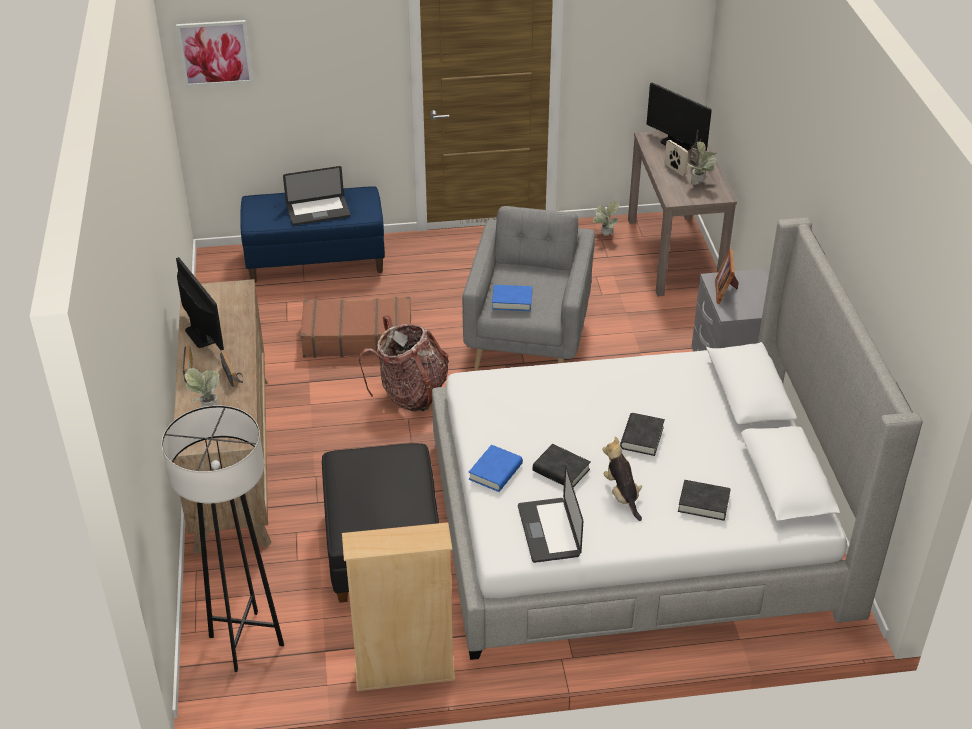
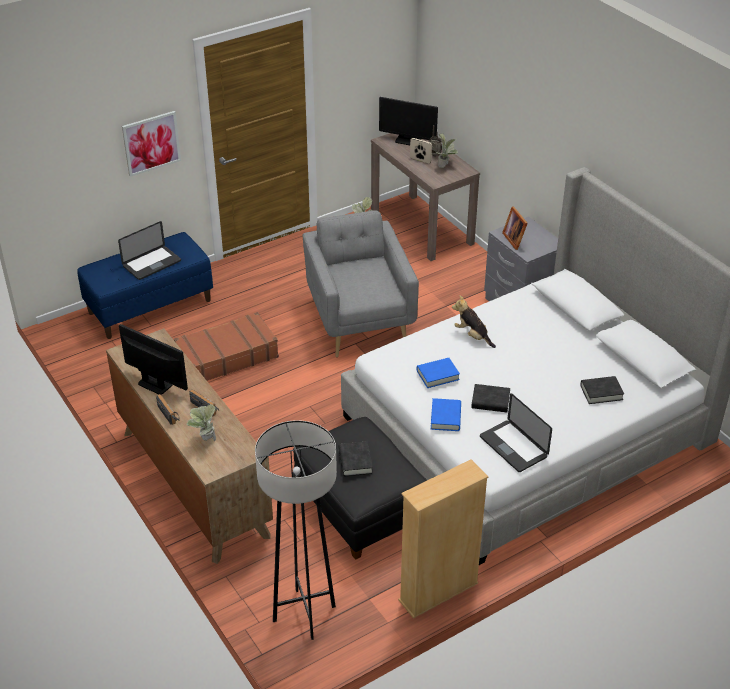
camera: 25 degrees left, 0 degrees up
picture [176,20,253,87] -> picture moved to [122,111,181,177]
backpack [359,315,449,412] -> none
blue book [492,285,532,311] -> blue book moved to [417,358,460,388]
plush toy [602,436,642,521] -> plush toy moved to [452,295,496,348]
black book [620,413,665,456] -> black book moved to [339,441,373,476]

